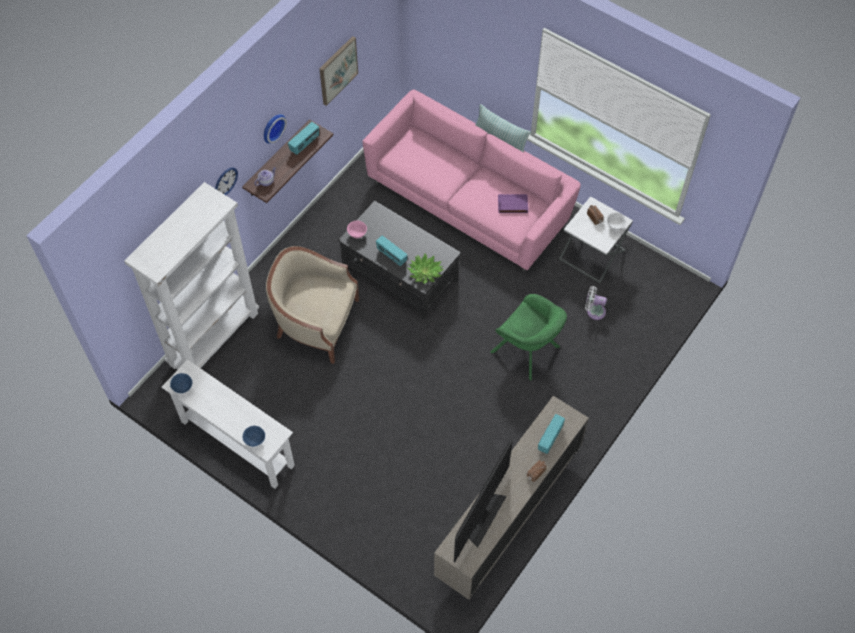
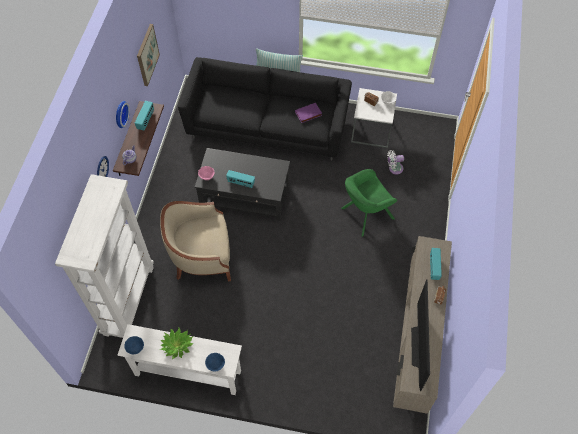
camera: 25 degrees left, 0 degrees up
pink sofa [362,89,581,272] -> black sofa [178,57,352,160]
potted plant [407,253,443,284] -> potted plant moved to [160,328,194,359]
green armchair [490,294,567,381] -> green armchair turned 135 degrees clockwise [341,169,397,237]

